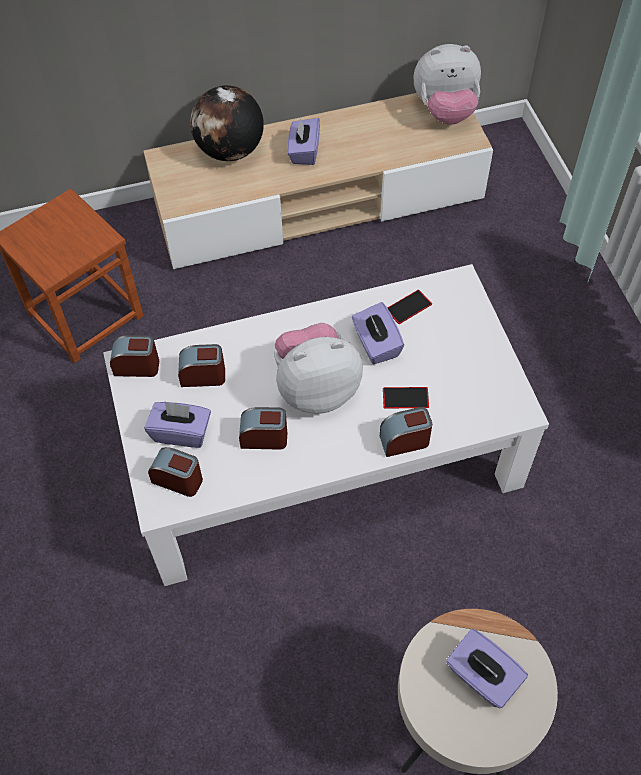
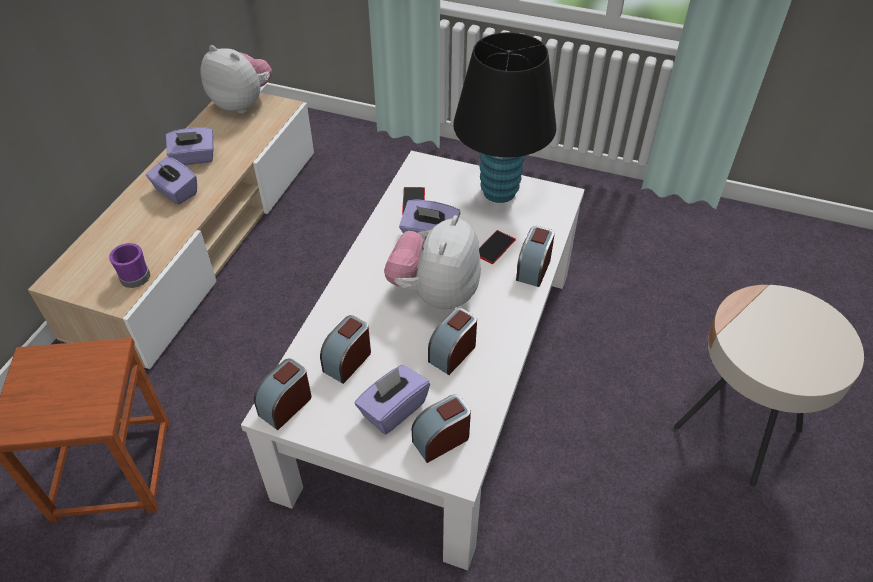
camera: 55 degrees left, 10 degrees down
globe [190,85,264,161] -> none
plush toy [414,44,481,125] -> plush toy turned 90 degrees counterclockwise [200,45,272,114]
purple tissue box [446,629,528,709] -> purple tissue box moved to [166,127,213,165]
none -> purple mug [109,243,150,288]
none -> black table lamp [453,32,556,203]

